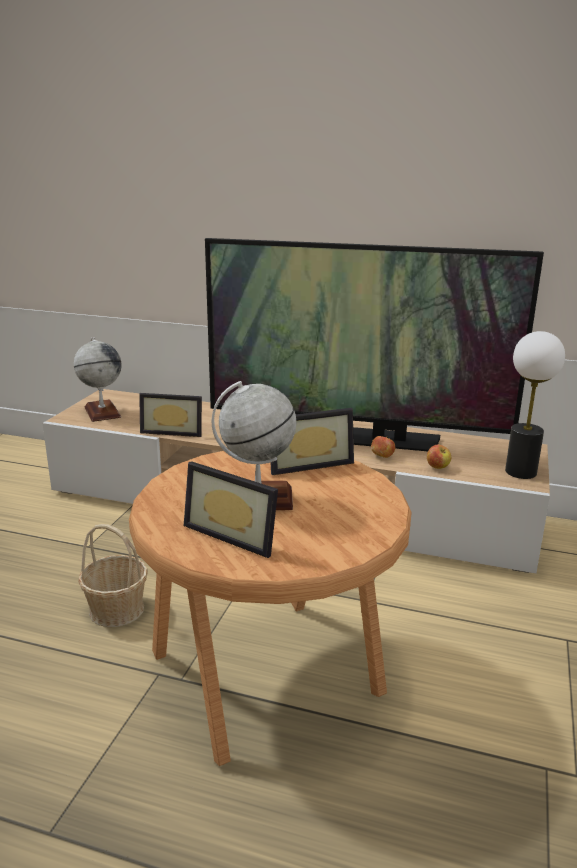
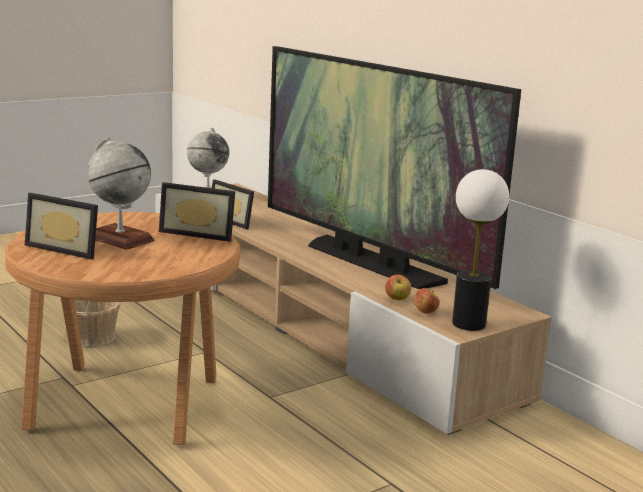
camera: 35 degrees right, 5 degrees down
picture frame [184,461,278,558] -> picture frame turned 45 degrees counterclockwise [25,193,98,260]
apple [371,436,395,458] -> apple moved to [414,288,440,314]

